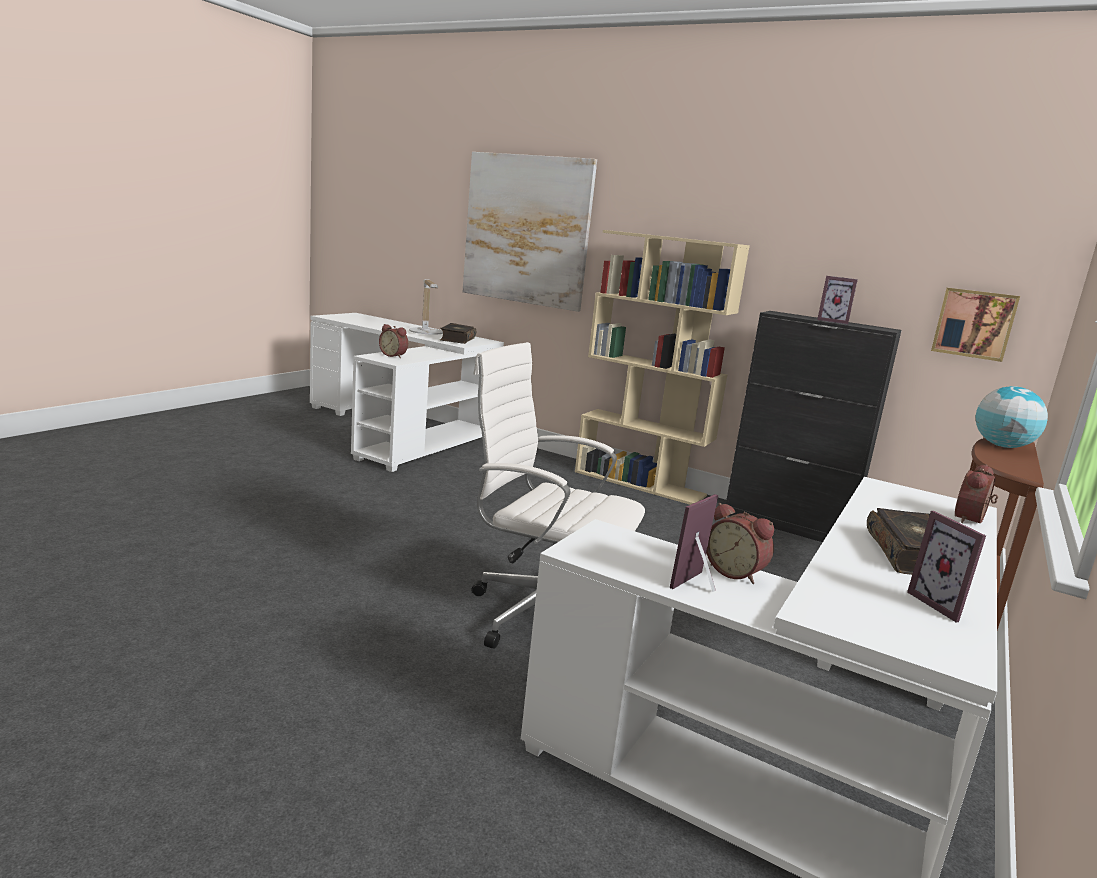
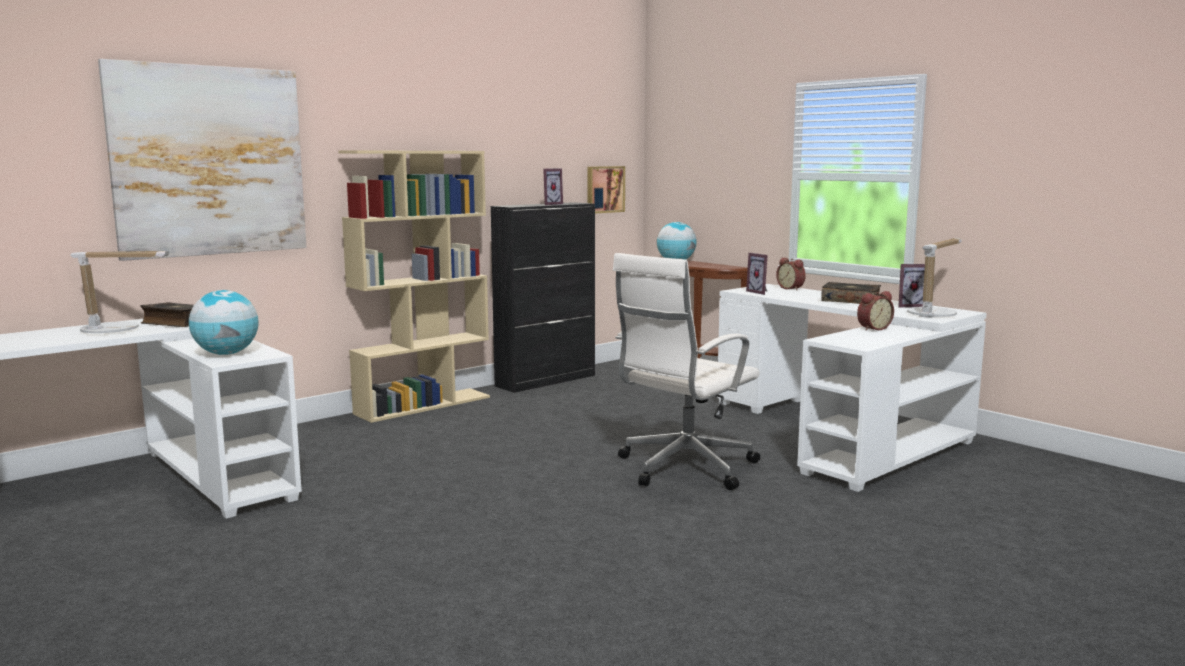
camera: 70 degrees left, 5 degrees down
alarm clock [379,324,408,358] -> globe [189,290,259,355]
picture frame [670,494,718,592] -> picture frame moved to [746,253,768,295]
none -> table lamp [907,238,962,318]

